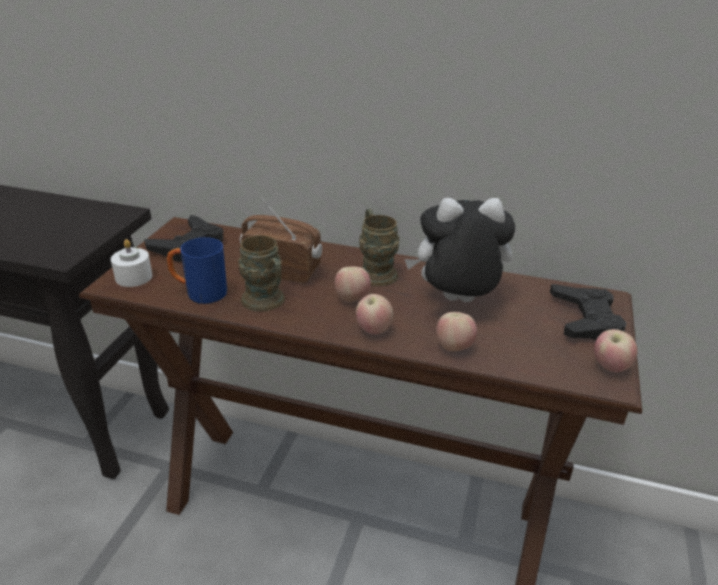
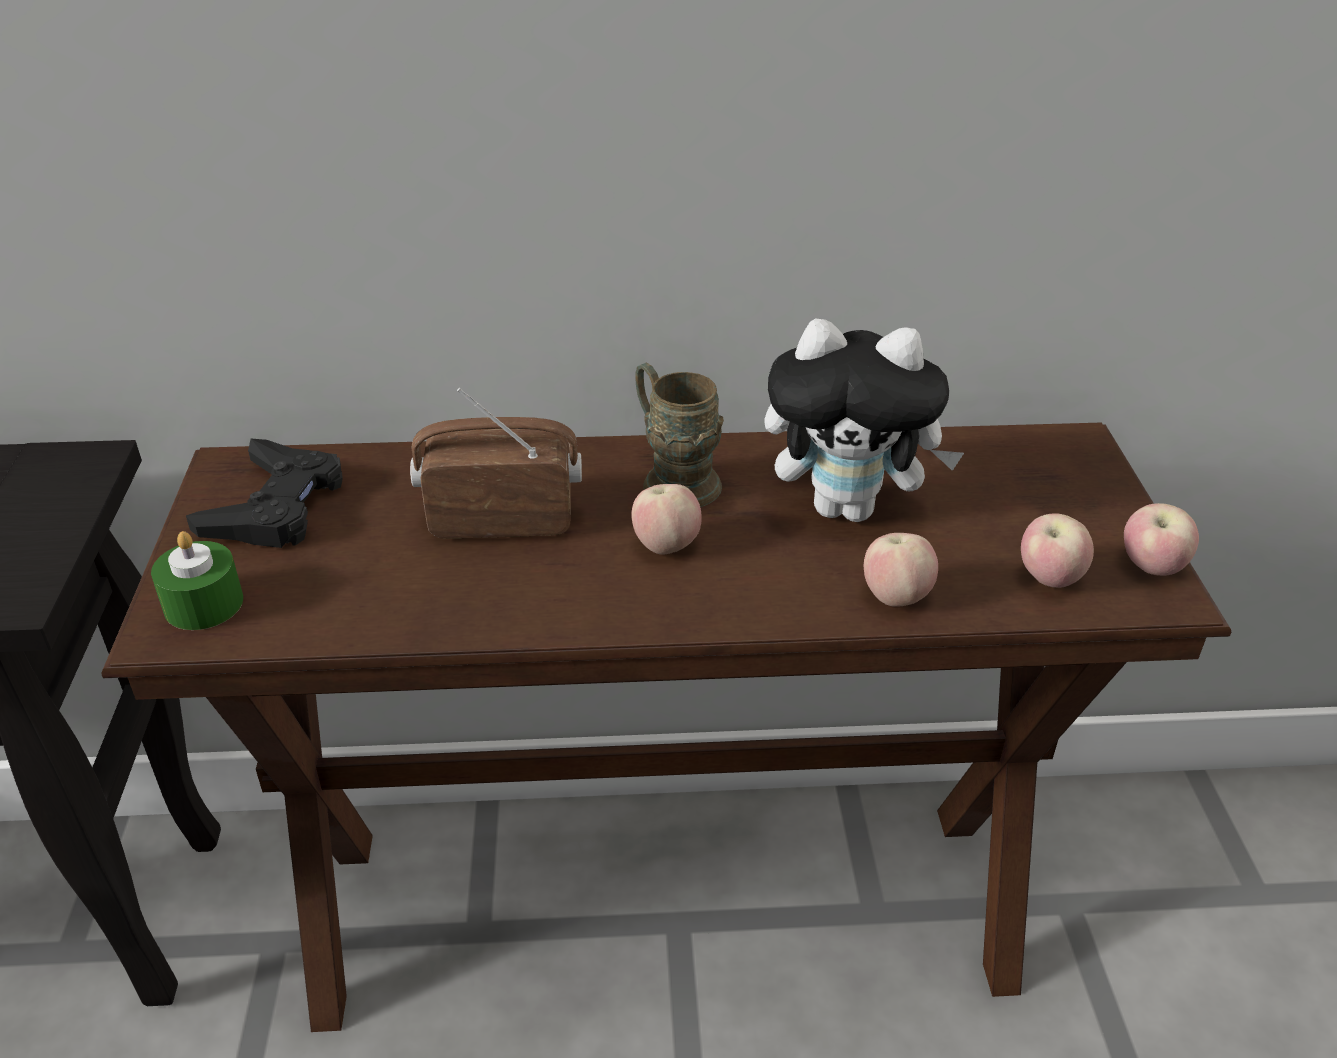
camera: 20 degrees left, 5 degrees up
white candle [111,239,153,287] -> green candle [151,531,243,630]
blue mug [167,237,227,304] -> none
brown mug [238,235,285,311] -> none
apple [356,294,393,334] -> apple moved to [1021,513,1094,588]
plush toy [405,198,515,302] -> plush toy turned 150 degrees counterclockwise [764,319,964,522]
black game controller [550,284,627,340] -> none

